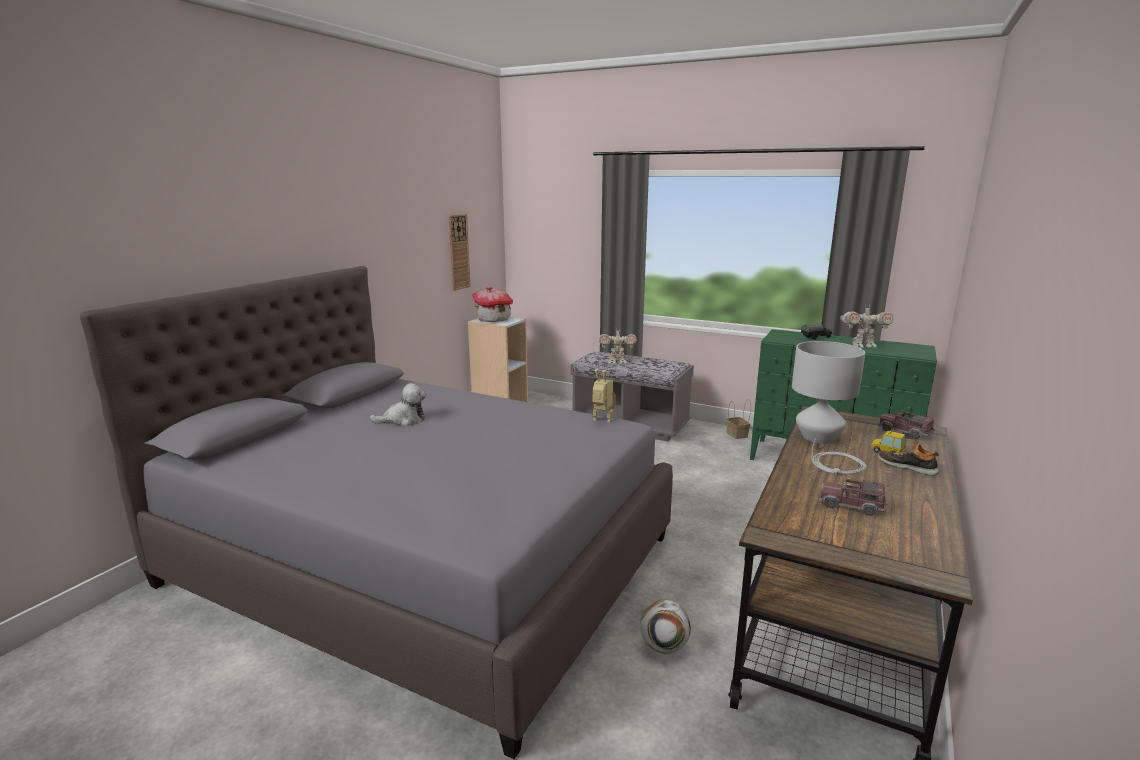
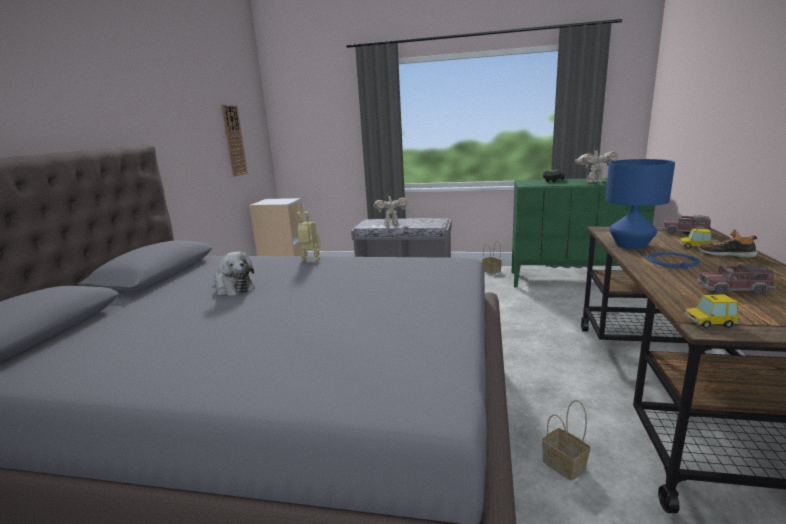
camera: 15 degrees left, 0 degrees up
plush toy [369,383,426,426] -> plush toy turned 75 degrees clockwise [214,252,255,296]
toy house [472,287,513,322] -> none
toy robot [593,369,616,423] -> toy robot moved to [297,211,321,261]
football [640,600,691,654] -> basket [542,400,590,481]
white table lamp [792,341,866,474] -> blue table lamp [605,159,700,268]
none -> toy car [684,294,739,329]

